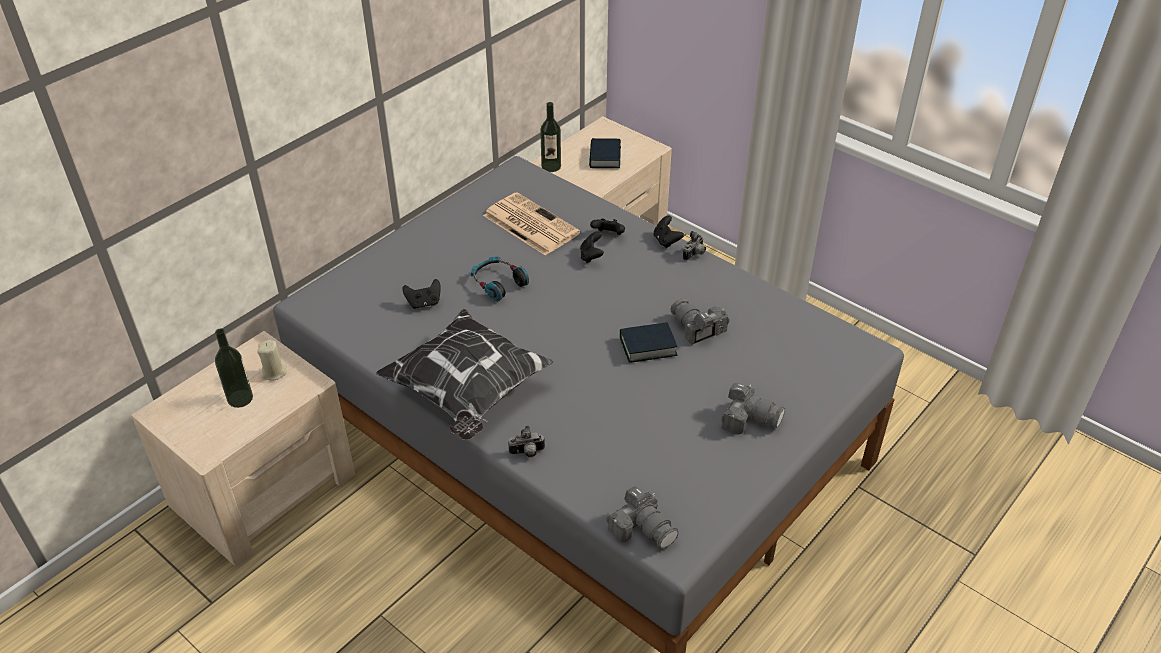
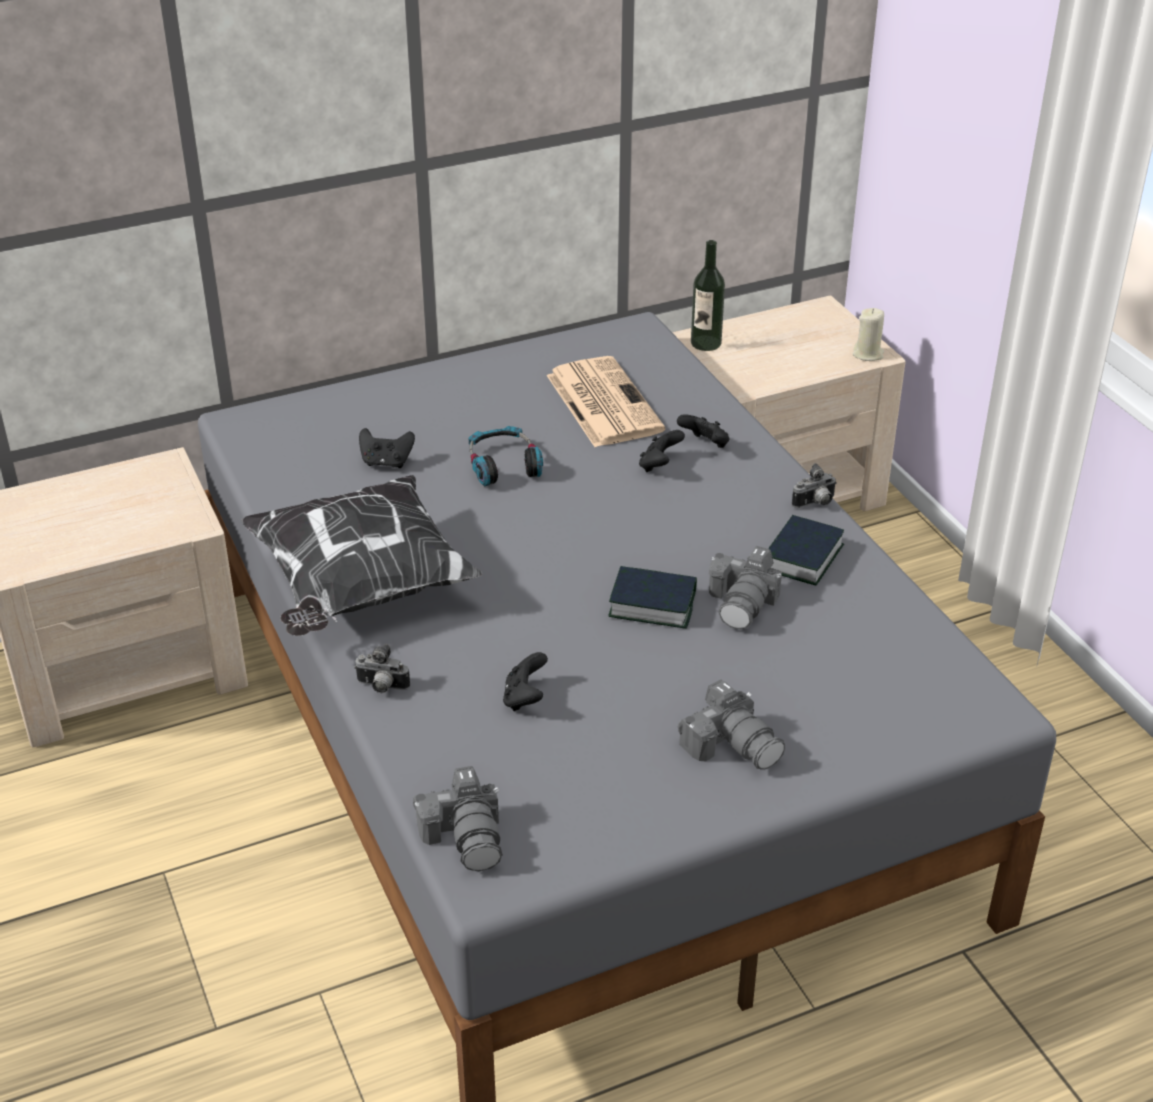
camera: 25 degrees right, 5 degrees down
bottle [215,329,253,408] -> none
beige candle [257,340,287,380] -> beige candle moved to [852,308,884,361]
book [589,138,621,168] -> book moved to [768,515,844,585]
black game controller [654,215,684,248] -> black game controller moved to [503,652,548,711]
camera [671,298,730,345] -> camera turned 150 degrees counterclockwise [709,546,782,629]

